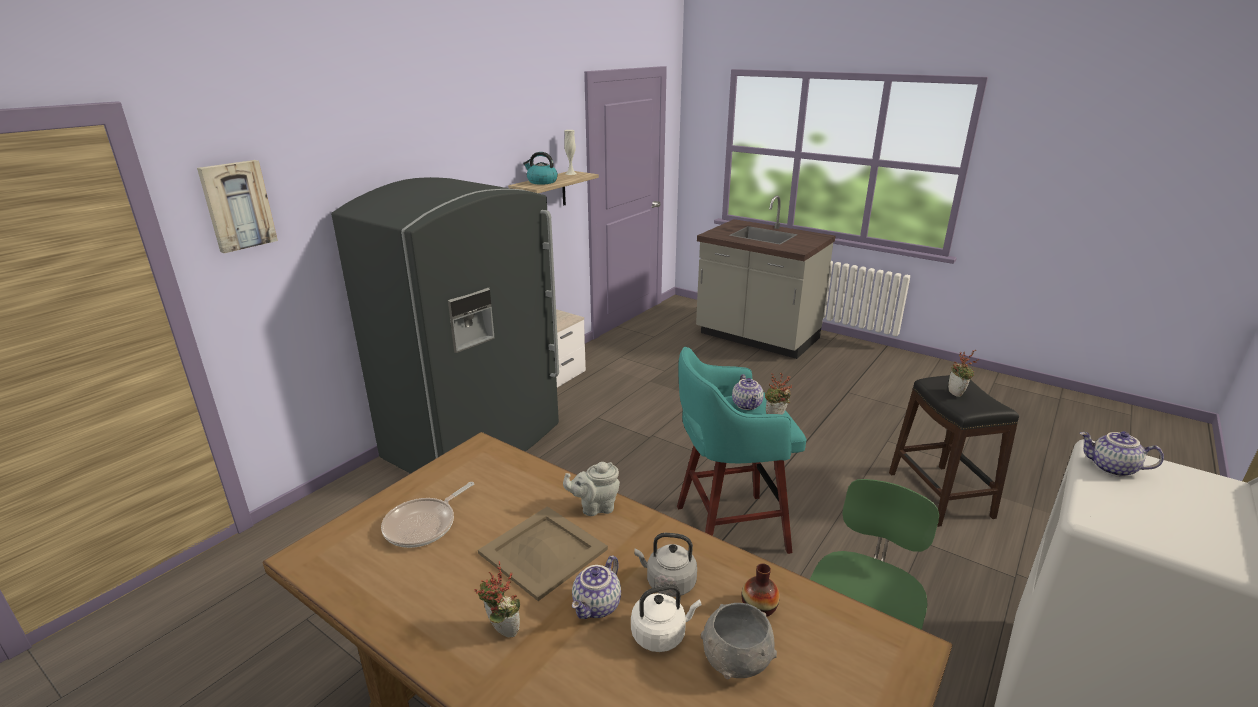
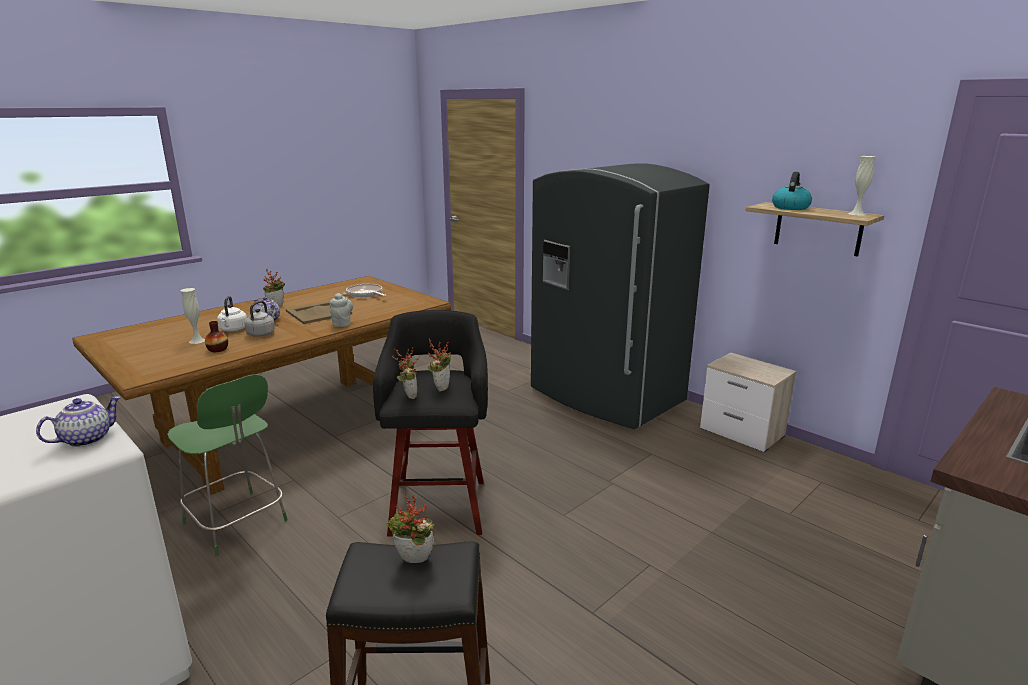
camera: 100 degrees right, 5 degrees down
picture [197,160,278,253] -> none
turquoise stool [677,347,806,554] -> black stool [373,310,488,537]
grey bowl [701,603,777,679] -> white vase [181,288,205,344]
teapot [732,374,764,410] -> potted plant [428,339,451,391]

